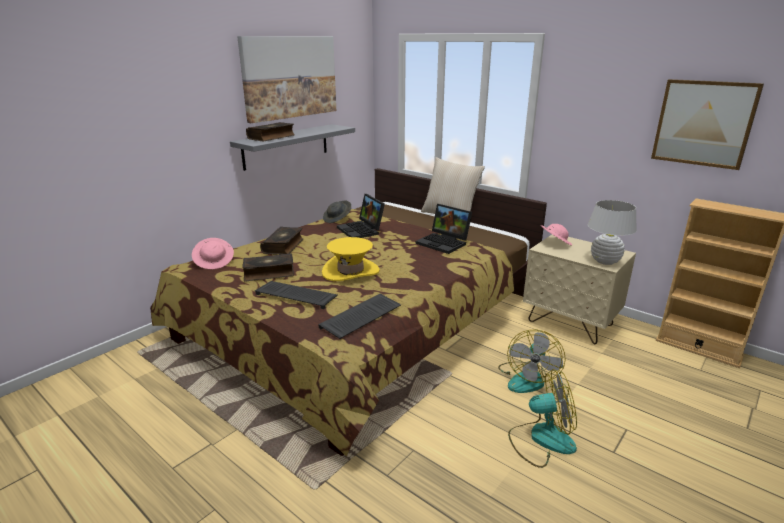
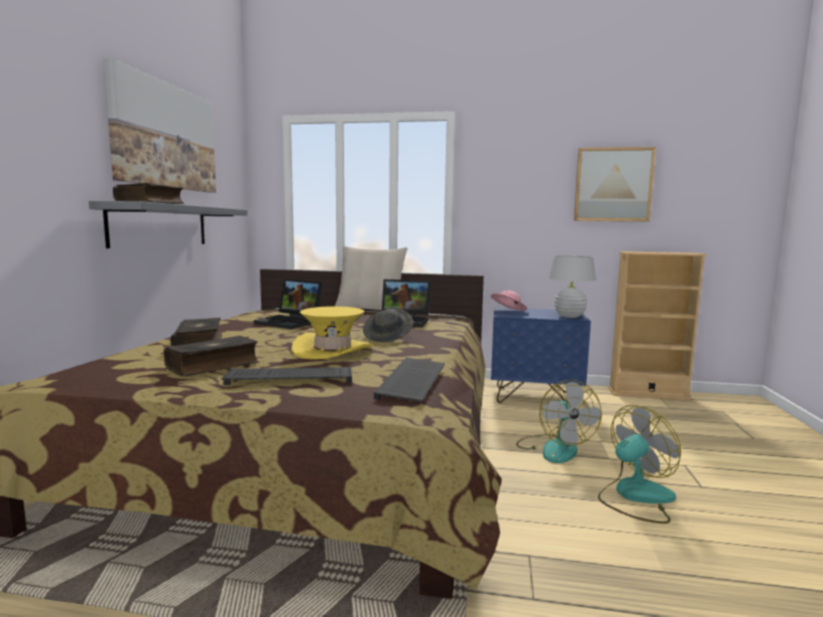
camera: 30 degrees left, 15 degrees down
pink hat [192,238,234,269] -> none
grey hat [323,200,351,223] -> grey hat moved to [363,308,413,342]
beige nightstand [523,235,636,344] -> blue nightstand [491,307,591,403]

